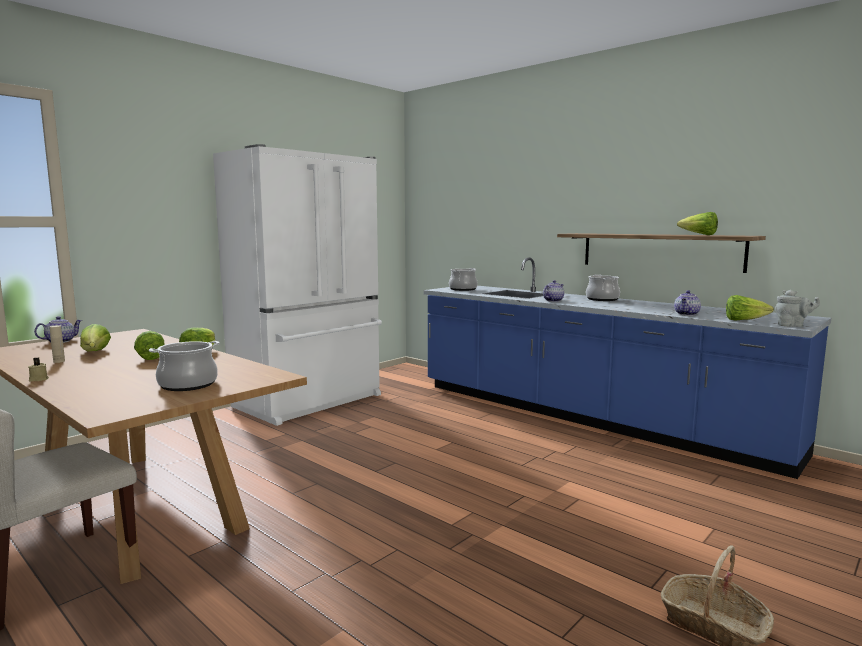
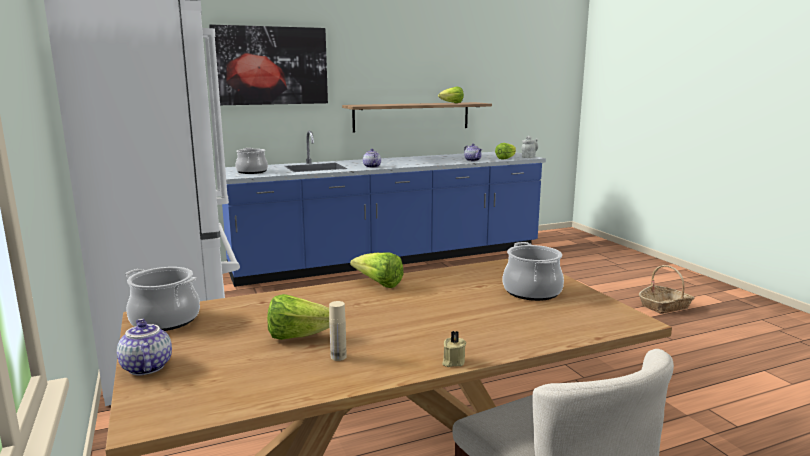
camera: 65 degrees left, 5 degrees up
lettuce [134,331,165,360] -> none
cooking pot [586,274,620,301] -> cooking pot moved to [125,267,200,331]
none -> picture [209,24,328,105]

